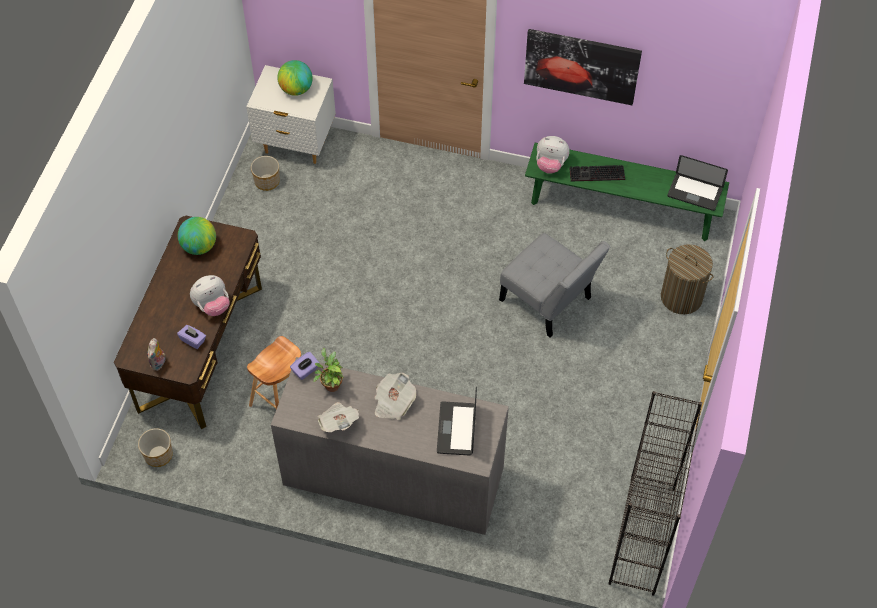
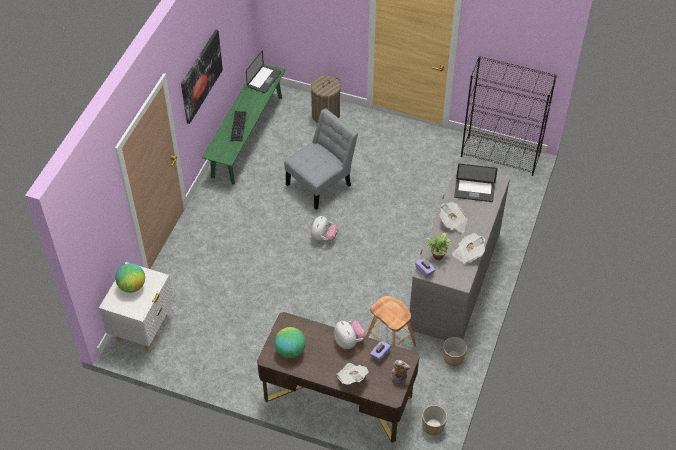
camera: 85 degrees left, 5 degrees down
planter [251,156,280,191] -> planter moved to [443,337,467,366]
plush toy [536,136,570,174] -> plush toy moved to [311,216,338,241]
none -> newspaper [336,363,369,385]

